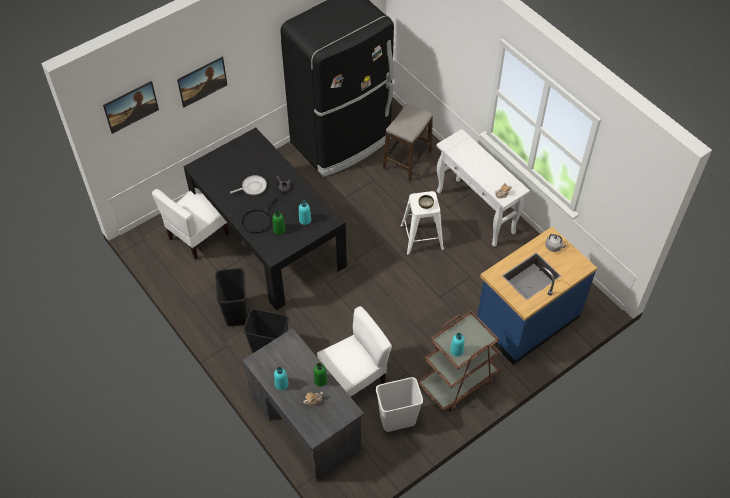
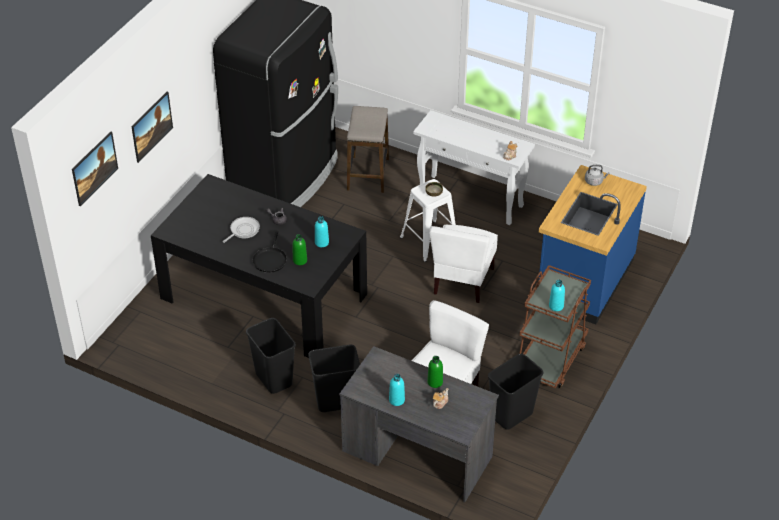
camera: 25 degrees left, 10 degrees down
white chair [152,187,229,259] -> white chair moved to [429,225,498,303]
white trash can [376,377,423,432] -> black trash can [488,354,543,430]

